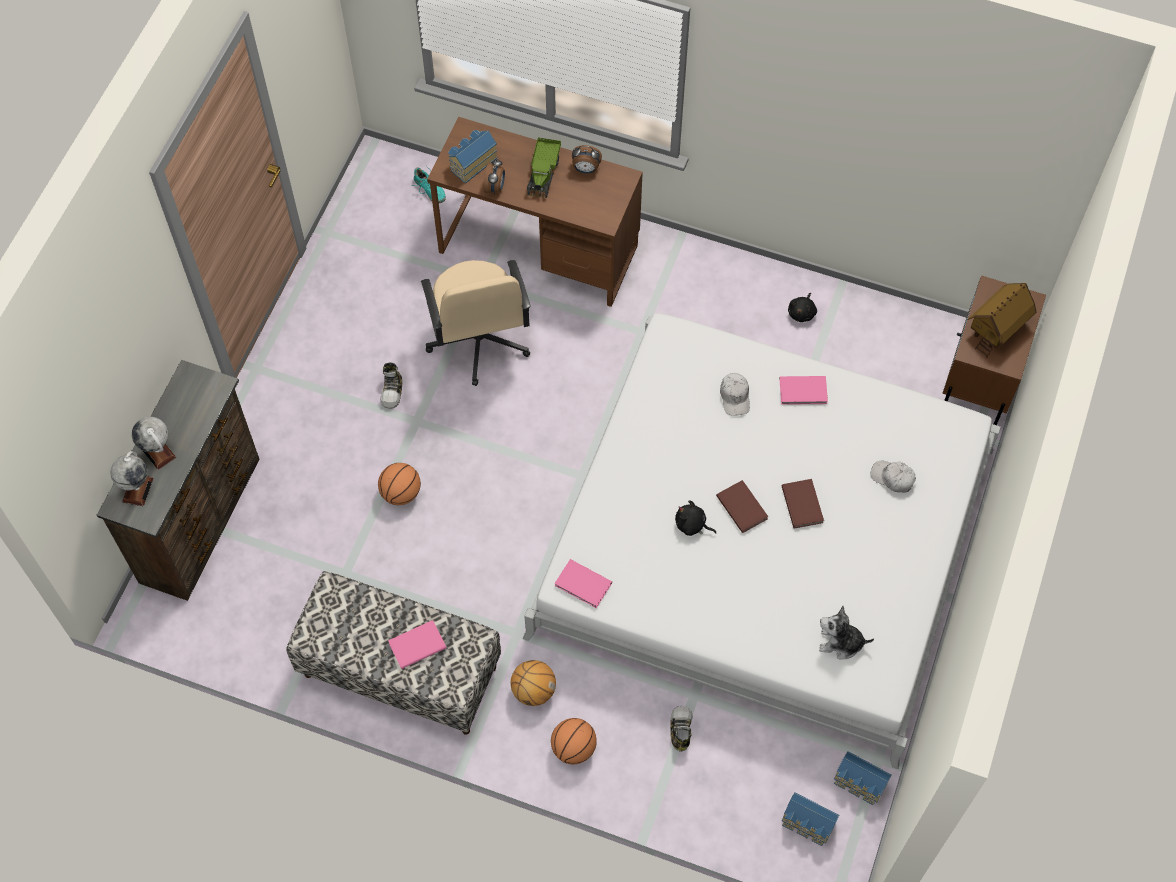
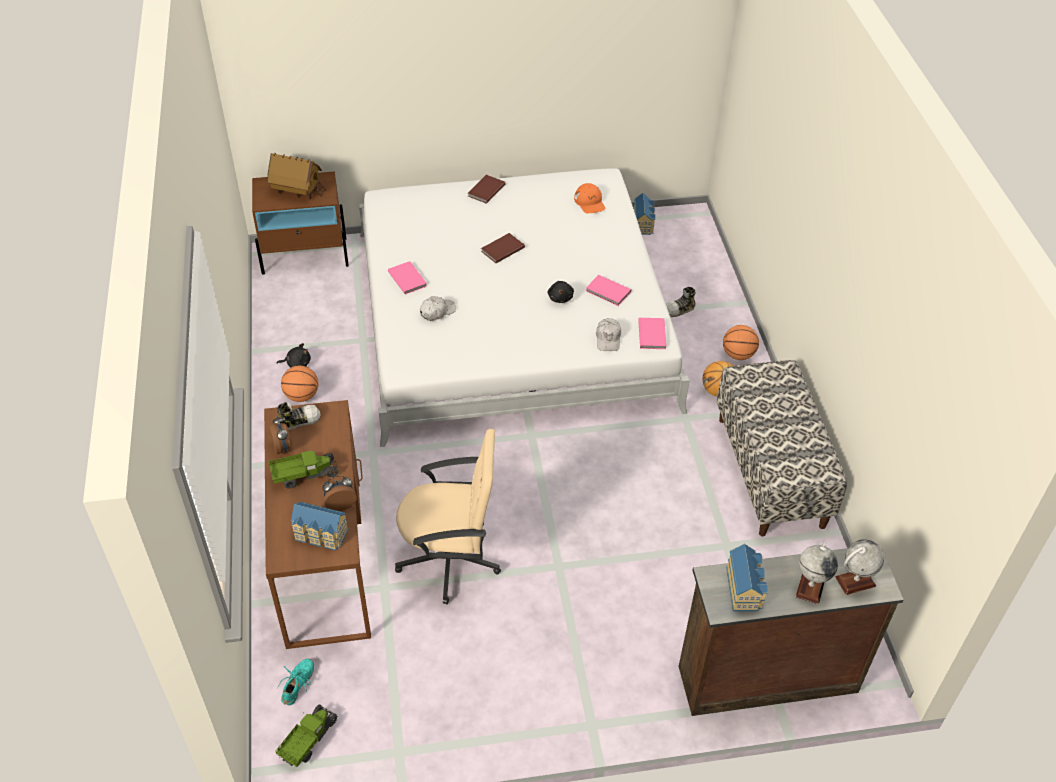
camera: 120 degrees left, 15 degrees down
basketball [378,463,421,505] -> basketball moved to [281,365,319,402]
shoe [380,362,402,409] -> shoe moved to [277,402,321,430]
pink book [388,620,446,669] -> pink book moved to [586,275,631,306]
beige office chair [421,260,531,386] -> beige office chair turned 45 degrees clockwise [395,429,501,604]
brown book [716,480,768,533] -> brown book moved to [468,175,506,204]
toy house [782,792,839,846] -> toy house moved to [726,544,767,611]
plush toy [819,606,874,660] -> orange cap [574,183,606,213]
white cap [870,461,916,493] -> white cap moved to [596,318,621,351]
none -> toy truck [275,705,338,767]

